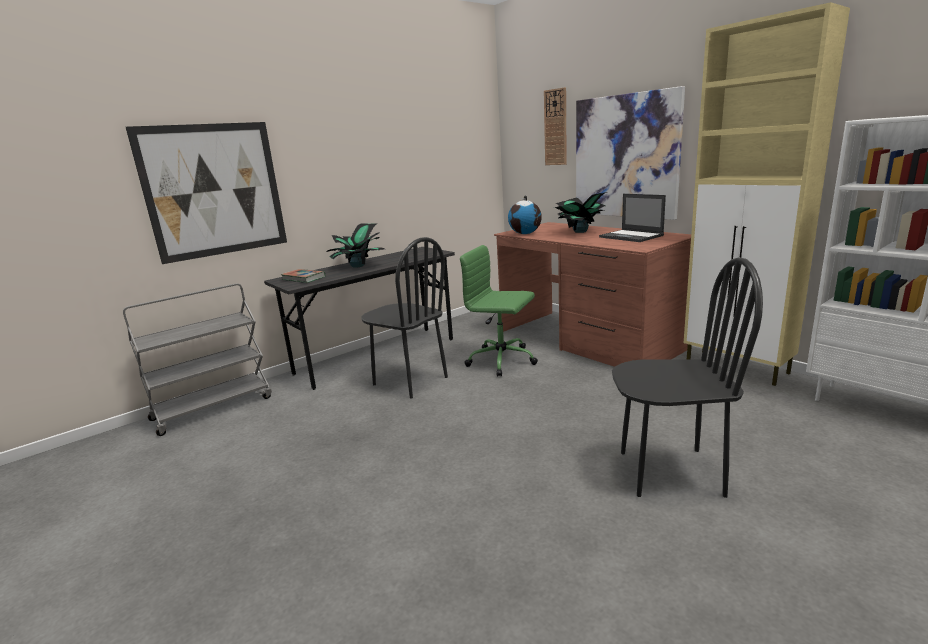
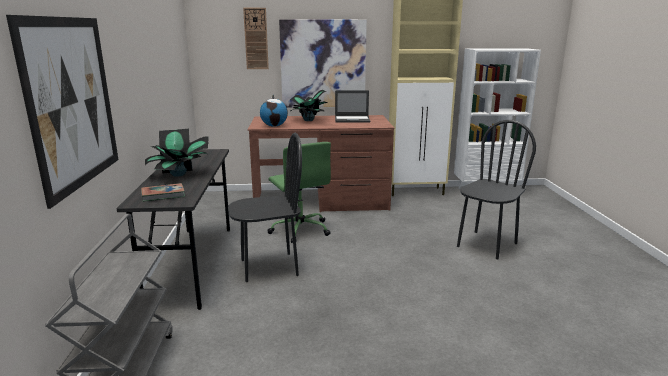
camera: 55 degrees left, 0 degrees up
green office chair [460,245,538,377] -> green office chair turned 90 degrees counterclockwise [267,142,331,243]

